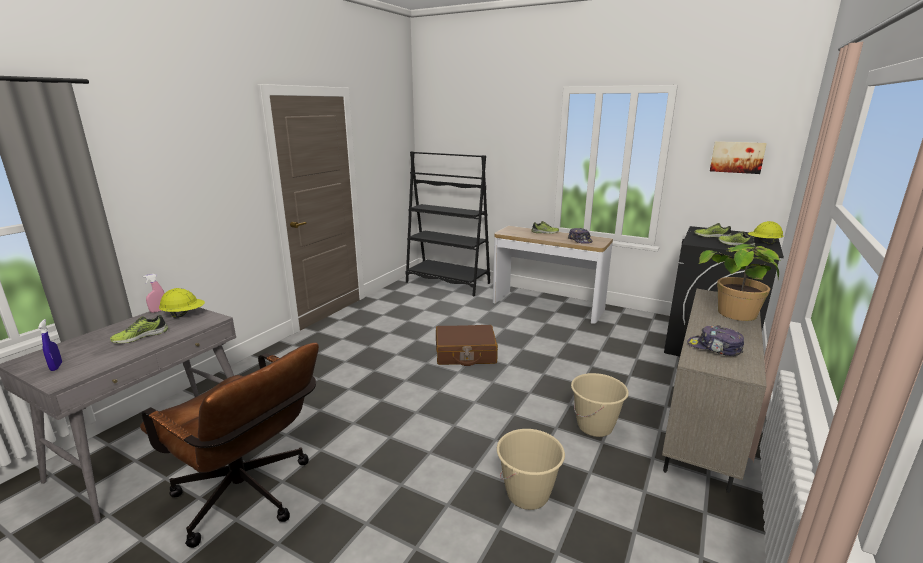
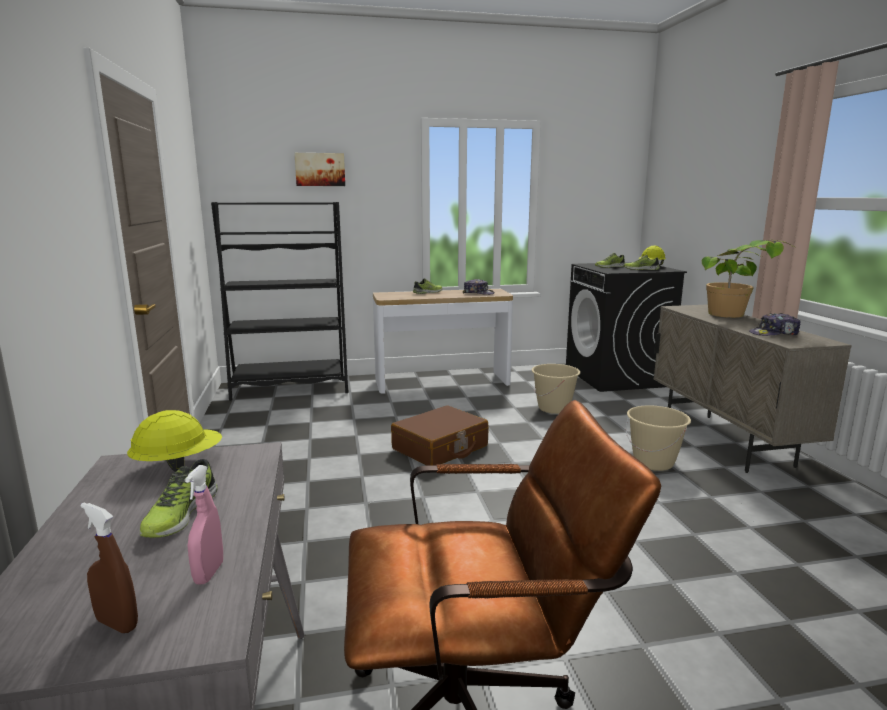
camera: 40 degrees left, 5 degrees down
blue spray bottle [38,319,62,371] -> brown spray bottle [81,503,138,633]
pink spray bottle [143,274,164,313] -> pink spray bottle moved to [185,465,223,585]
beige bucket [497,429,565,510] -> beige bucket moved to [532,364,580,414]
picture [710,141,767,174] -> picture moved to [294,153,345,186]

